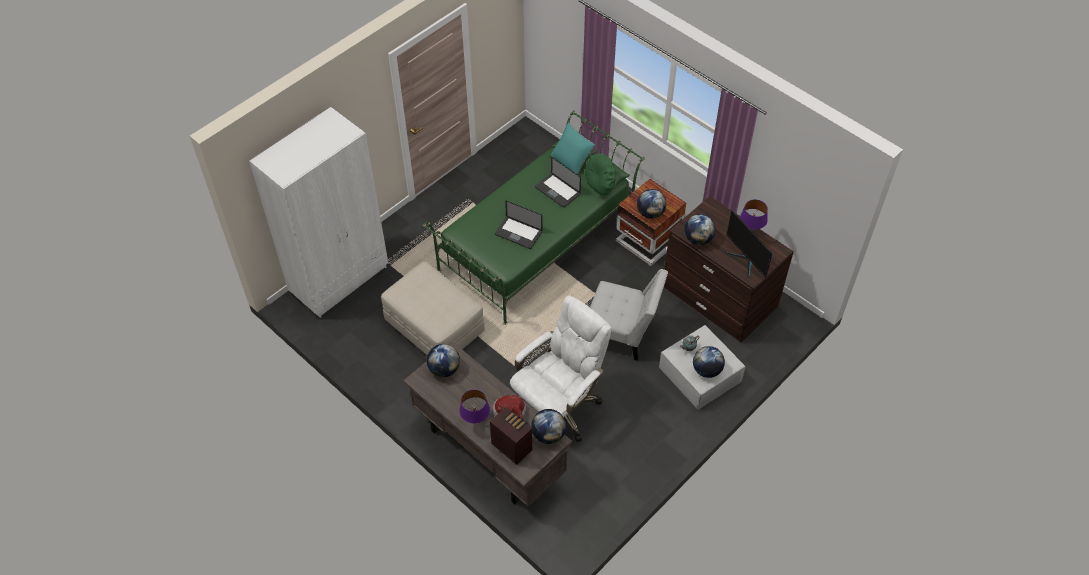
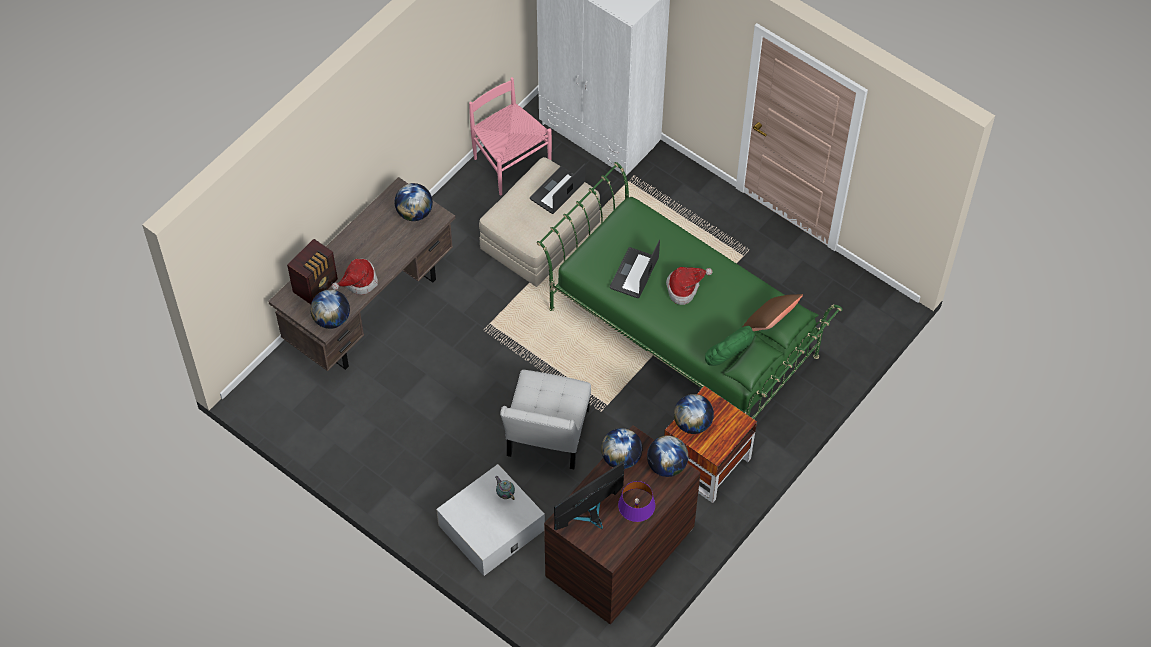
camera: 85 degrees right, 5 degrees up
purple table lamp [459,390,490,423] -> none
white office chair [510,295,611,442] -> none
laptop [535,157,581,208] -> laptop moved to [530,164,585,214]
turquoise pillow [550,123,595,175] -> brown pillow [743,294,803,331]
globe [693,346,725,378] -> globe moved to [647,435,688,477]
none -> pink chair [469,77,552,196]
none -> hat [666,267,713,305]

